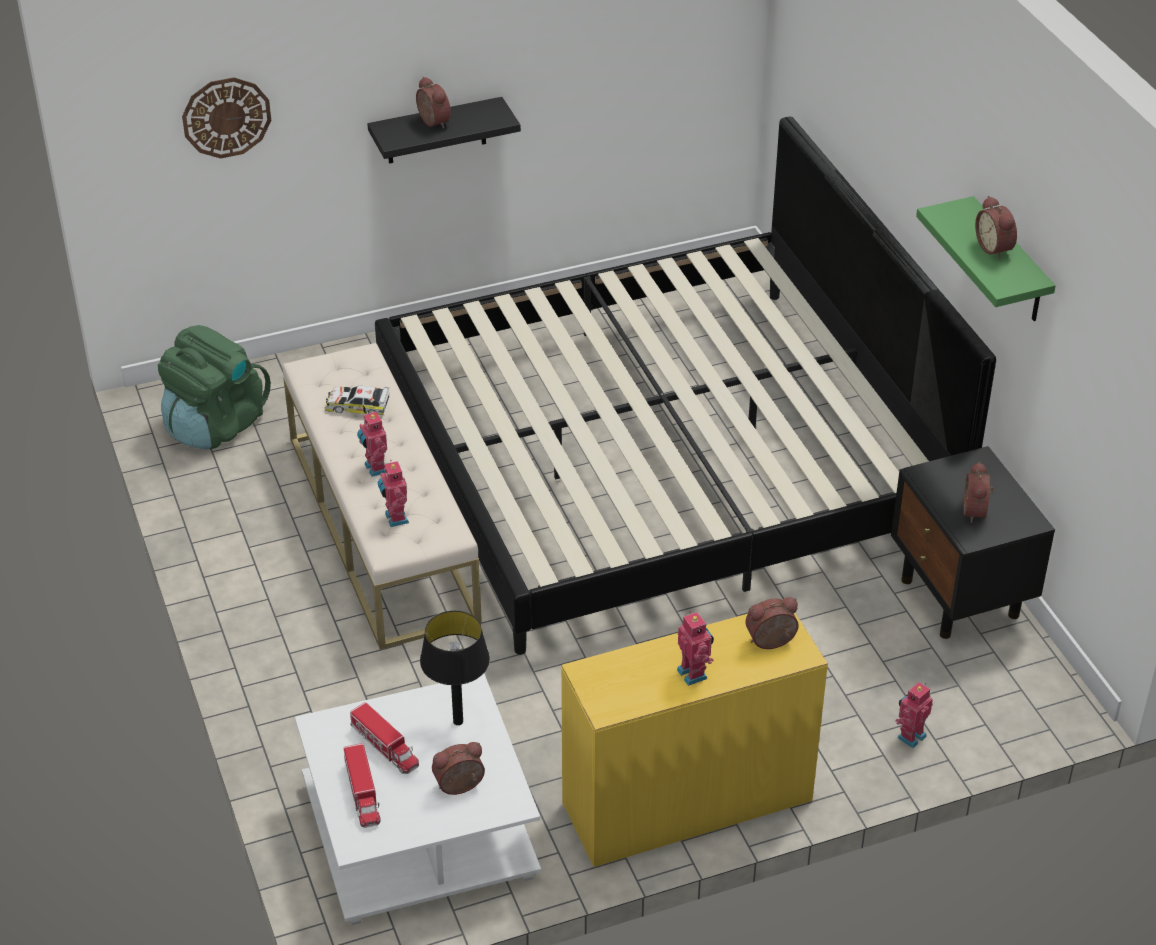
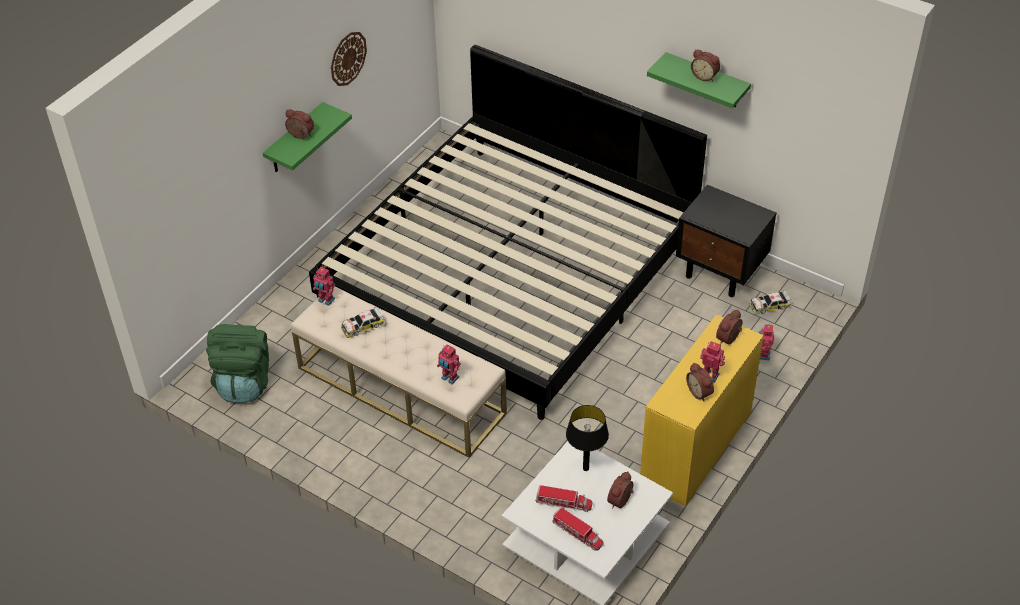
camera: 35 degrees left, 5 degrees up
wall clock [182,77,272,159] -> wall clock moved to [331,32,367,86]
toy robot [357,410,387,477] -> toy robot moved to [313,267,335,306]
black shelf [368,97,521,164] -> green shelf [263,102,352,172]
alarm clock [963,462,994,523] -> alarm clock moved to [686,363,714,401]
none -> toy car [749,290,790,315]

